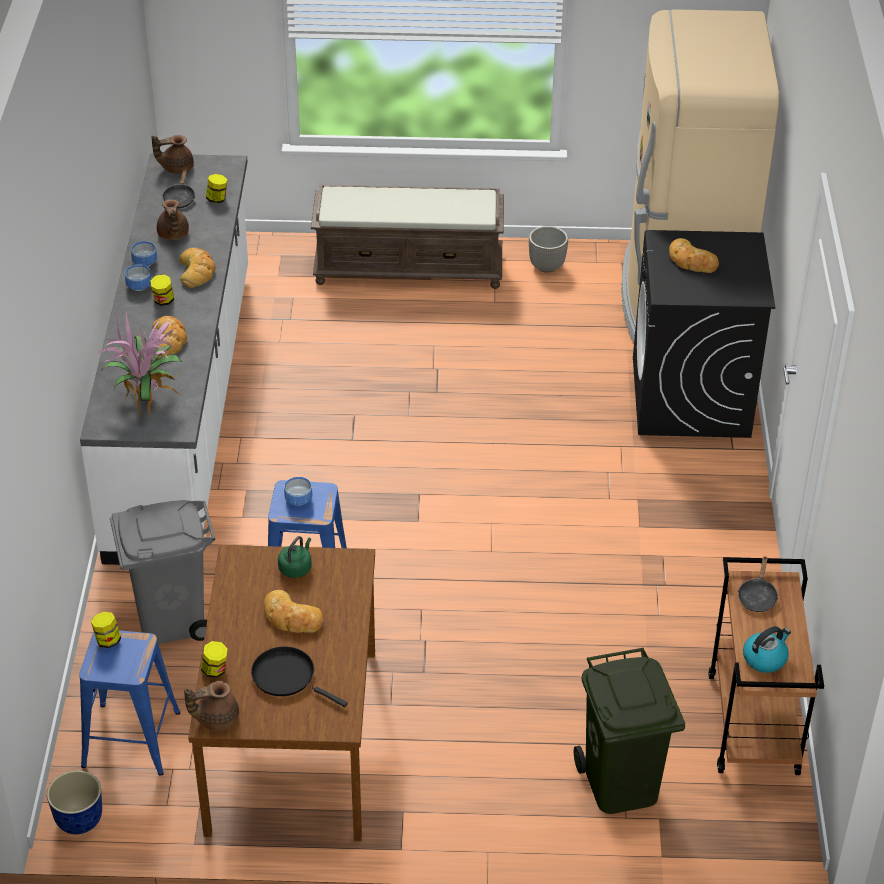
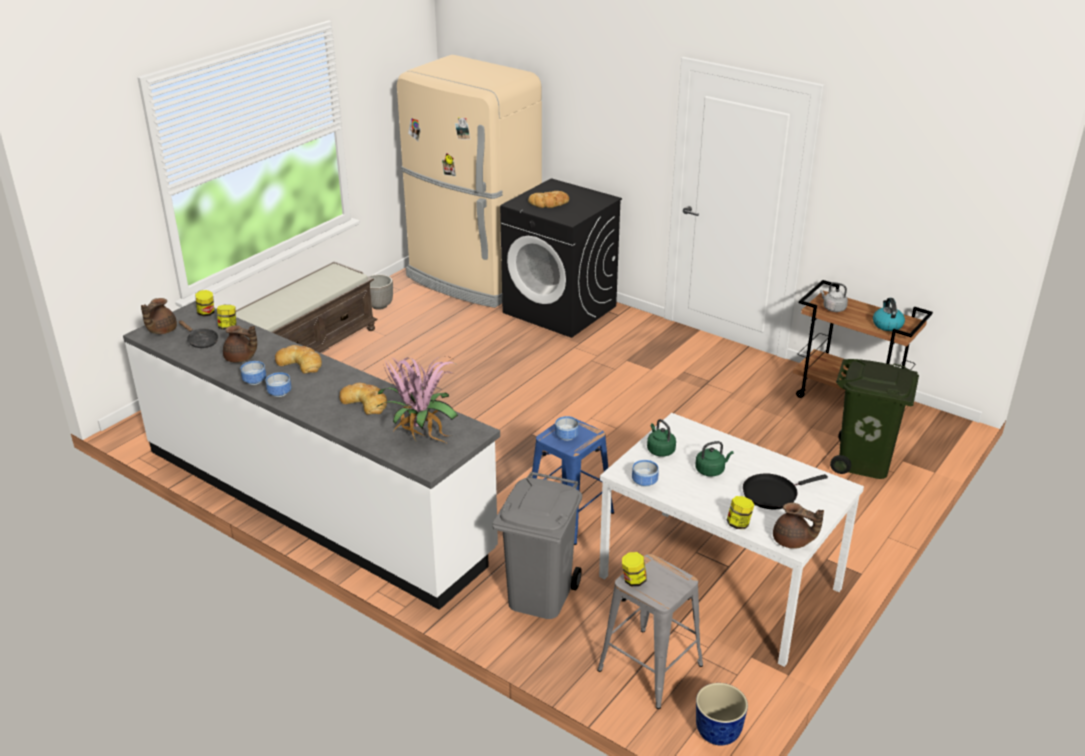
camera: 55 degrees left, 10 degrees down
blue stool [79,630,180,776] -> grey stool [597,554,703,709]
jar [151,274,174,306] -> jar moved to [195,290,214,316]
brown teapot [184,681,239,731] -> brown teapot turned 75 degrees counterclockwise [773,503,824,549]
brown dining table [188,545,375,841] -> white dining table [599,413,864,667]
bread [264,590,323,633] -> green kettle [695,441,733,477]
black frying pan [738,556,778,612] -> grey kettle [820,282,848,312]
none -> bowl [632,460,659,487]

